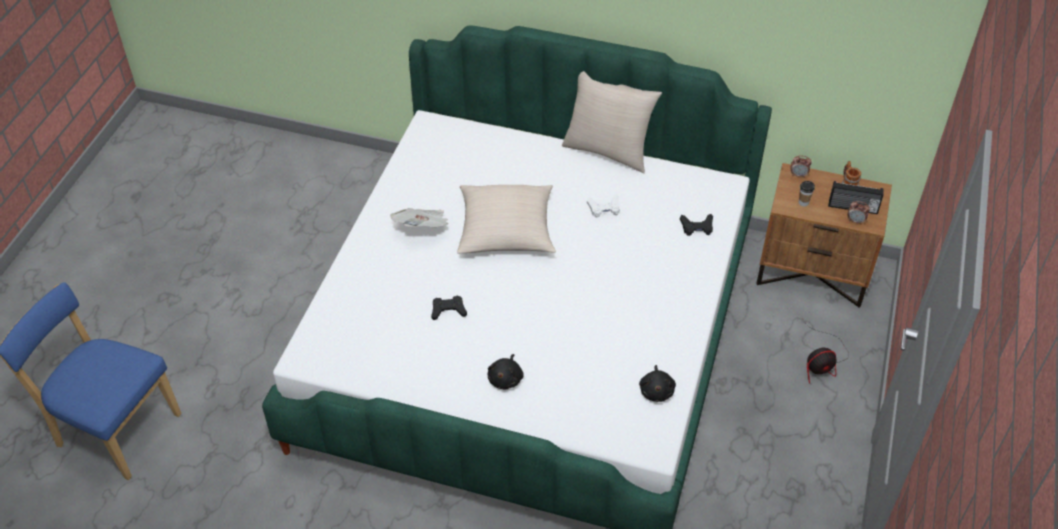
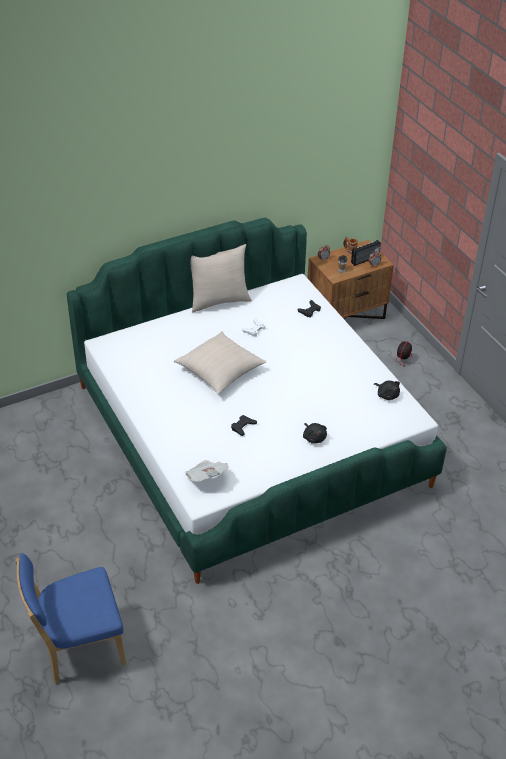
camera: 45 degrees left, 5 degrees down
newspaper [390,208,448,227] -> newspaper moved to [185,460,229,482]

